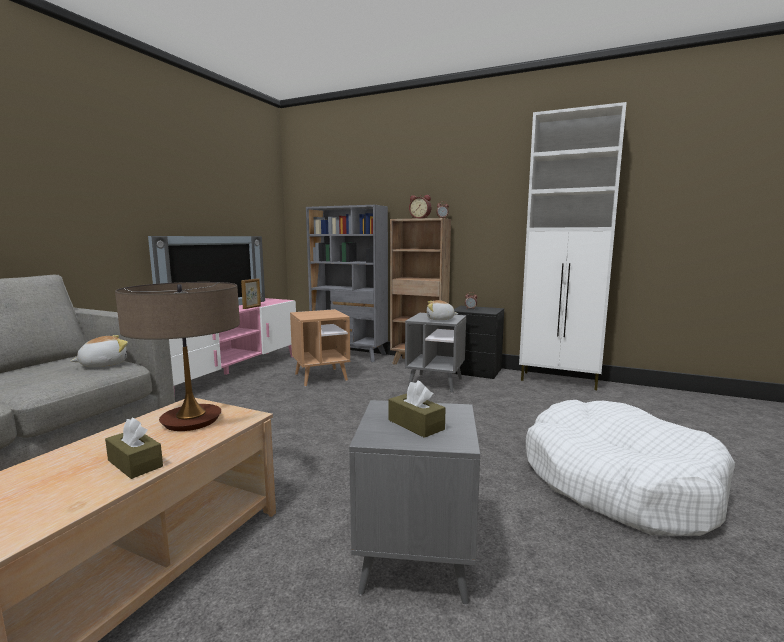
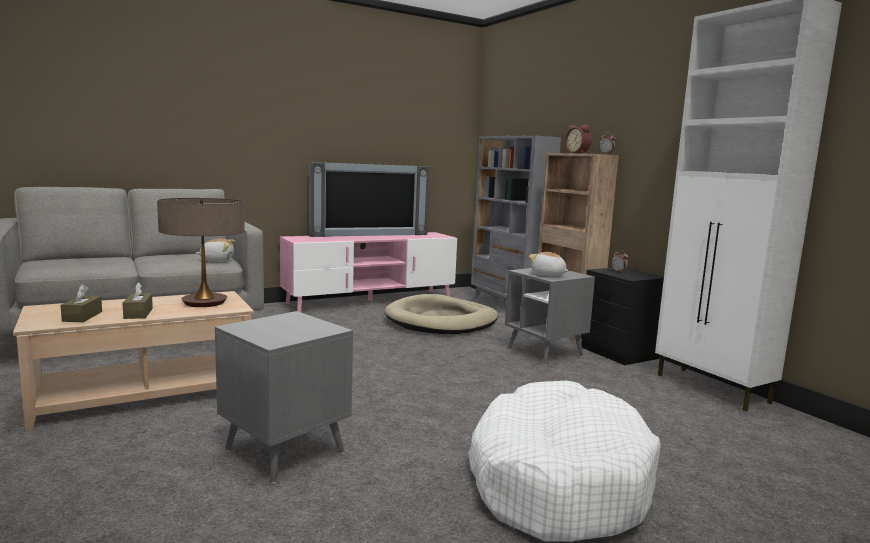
camera: 35 degrees right, 0 degrees up
picture frame [241,278,261,309] -> none
brown side table [290,309,350,387] -> beige dog bed [385,294,498,334]
brown tissue box [389,381,446,438] -> brown tissue box moved to [61,284,102,322]

